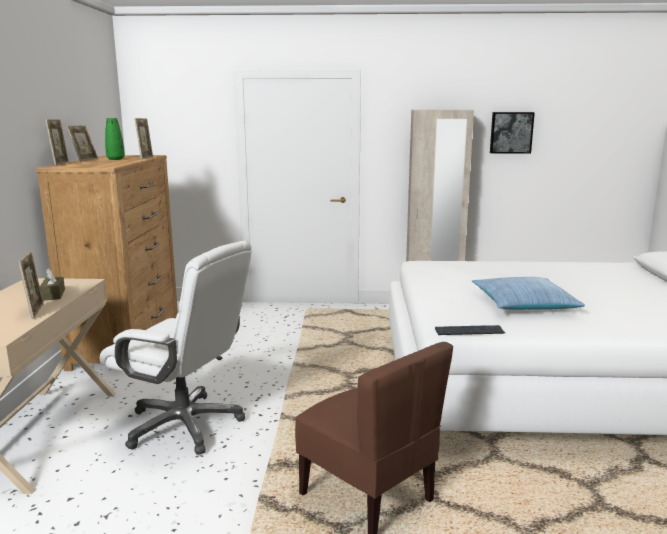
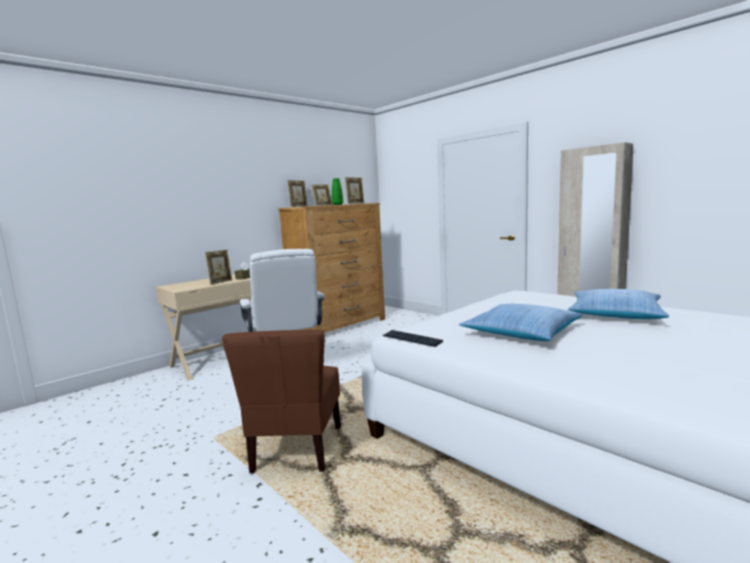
camera: 45 degrees right, 5 degrees down
picture [490,112,535,153] -> none
none -> pillow [568,289,669,319]

